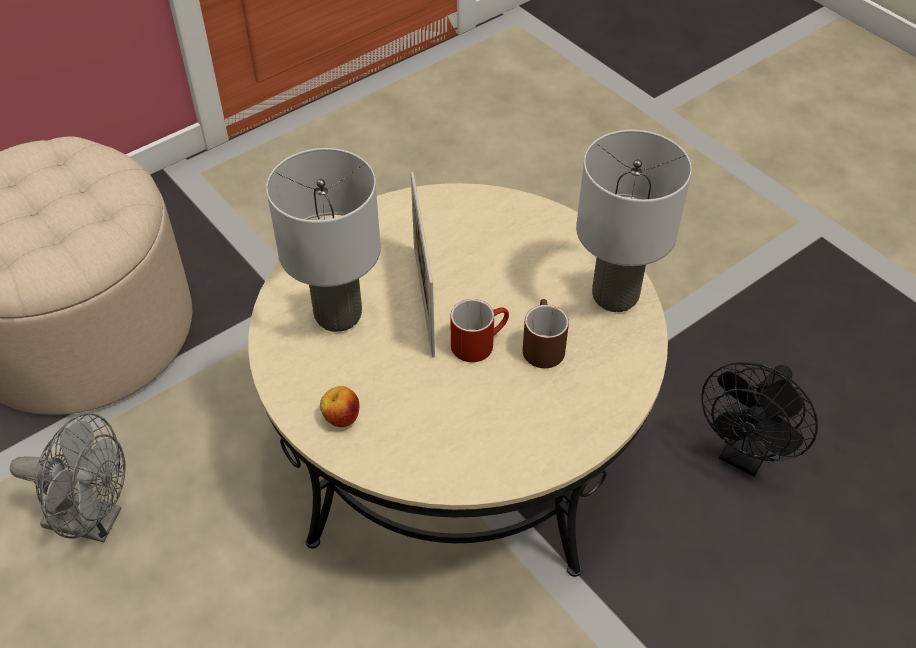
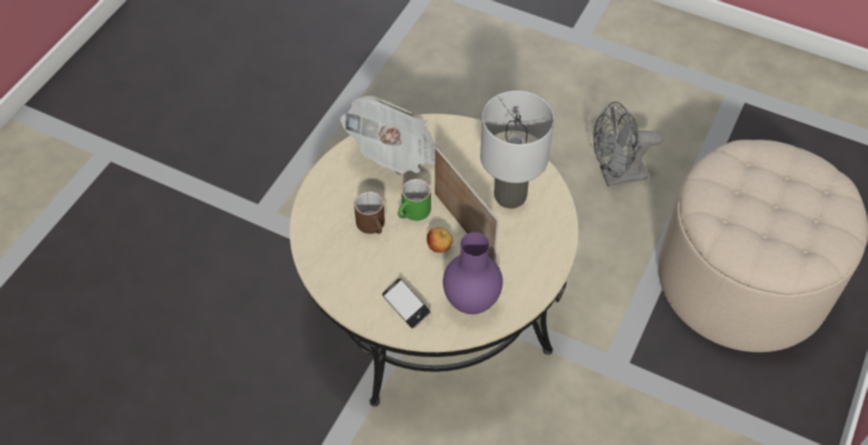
camera: 155 degrees right, 5 degrees up
apple [320,386,359,427] -> apple moved to [427,227,453,253]
red mug [451,299,509,362] -> green mug [398,179,431,221]
white table lamp [576,130,692,312] -> none
black fan [701,362,818,476] -> none
none -> newspaper [340,96,442,175]
none -> phone [382,278,431,329]
none -> purple vase [443,232,503,314]

